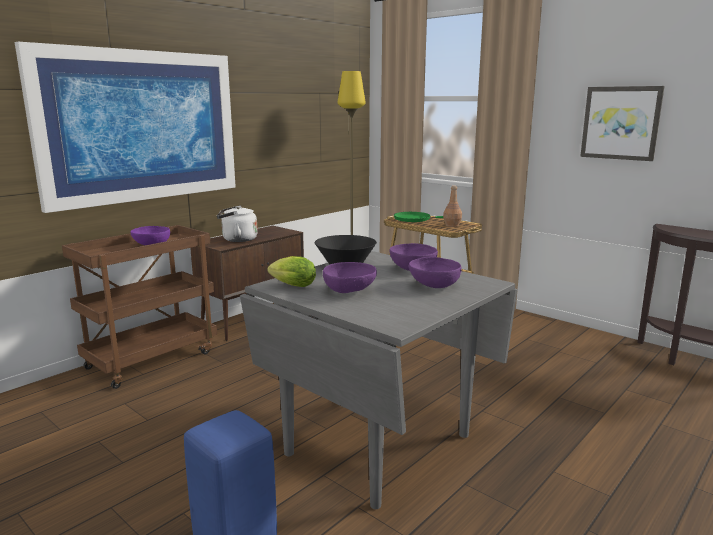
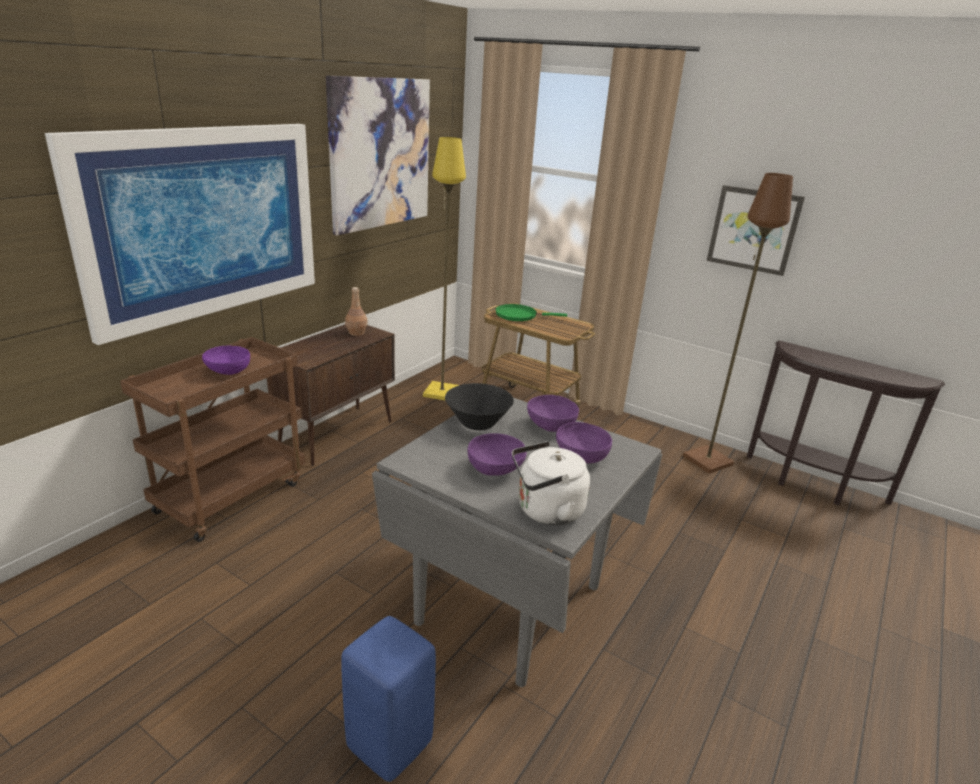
camera: 10 degrees left, 10 degrees up
white kettle [217,206,258,242] -> white kettle moved to [512,441,590,525]
lettuce [267,256,316,287] -> none
brown bottle [443,185,462,227] -> brown bottle moved to [345,287,368,336]
none -> picture [326,76,430,236]
none -> brown floor lamp [683,173,793,474]

